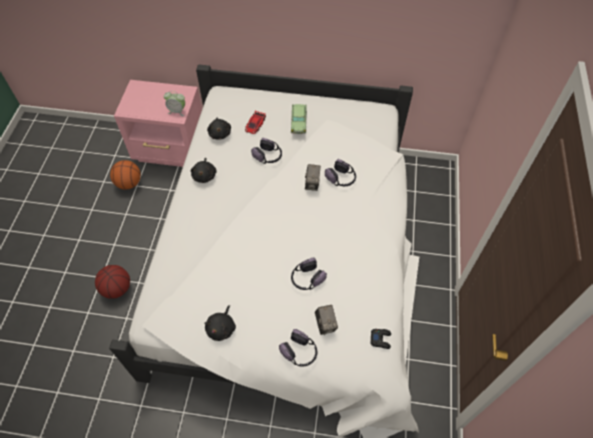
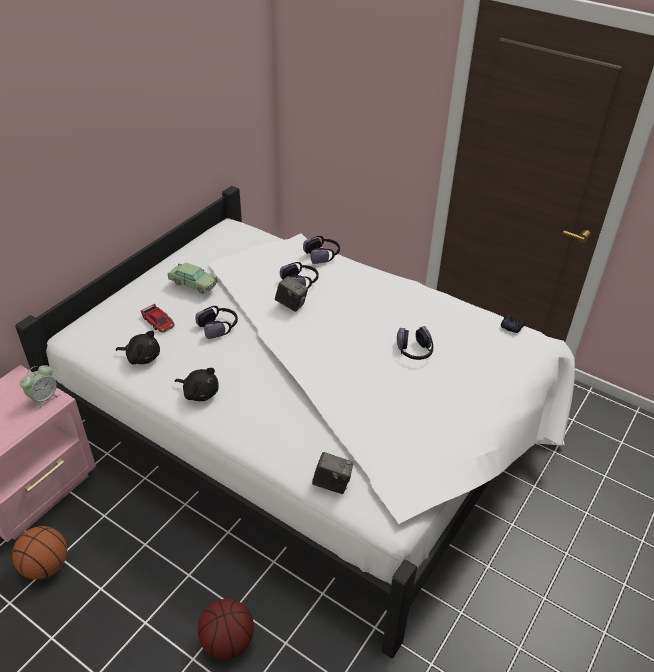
camera: 65 degrees left, 15 degrees down
black plush toy [204,305,236,341] -> none
headphones [279,329,317,367] -> headphones moved to [303,236,340,264]
camera [315,305,338,335] -> camera moved to [312,452,353,494]

